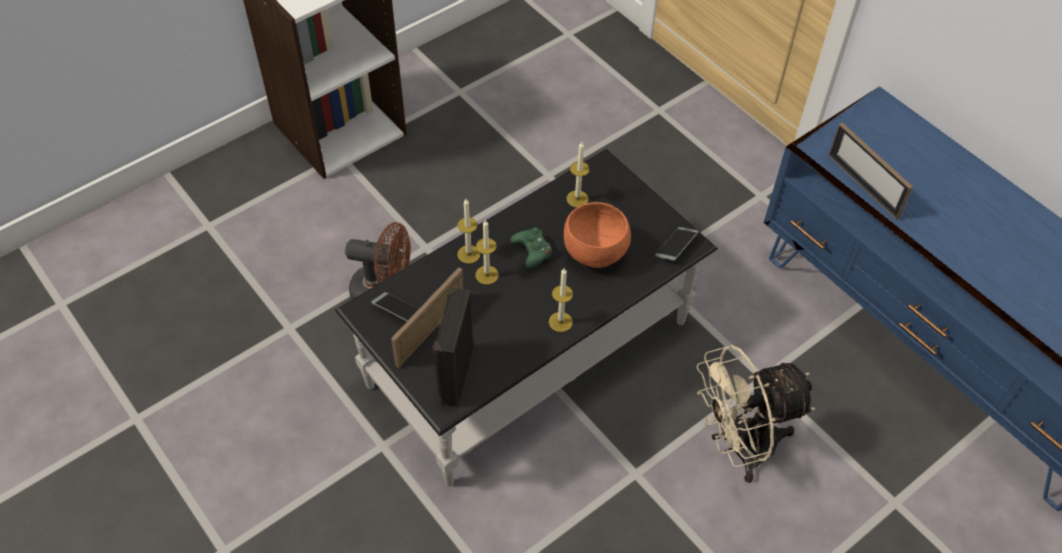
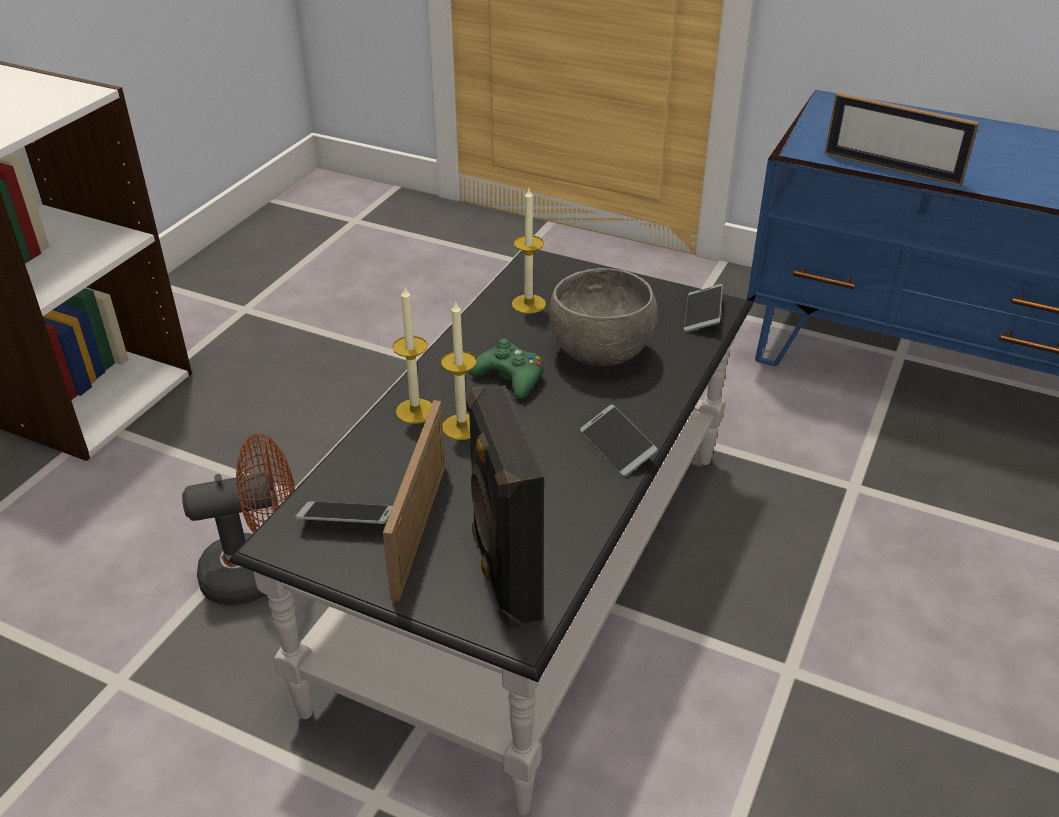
camera: 25 degrees left, 15 degrees down
candle [549,268,573,332] -> phone [580,405,658,477]
orange bowl [564,202,631,268] -> grey bowl [549,268,658,366]
beige fan [696,345,815,483] -> none

